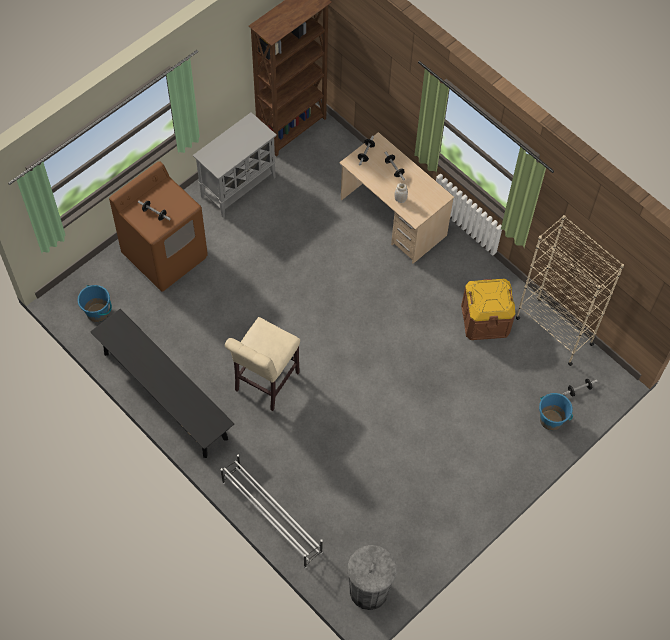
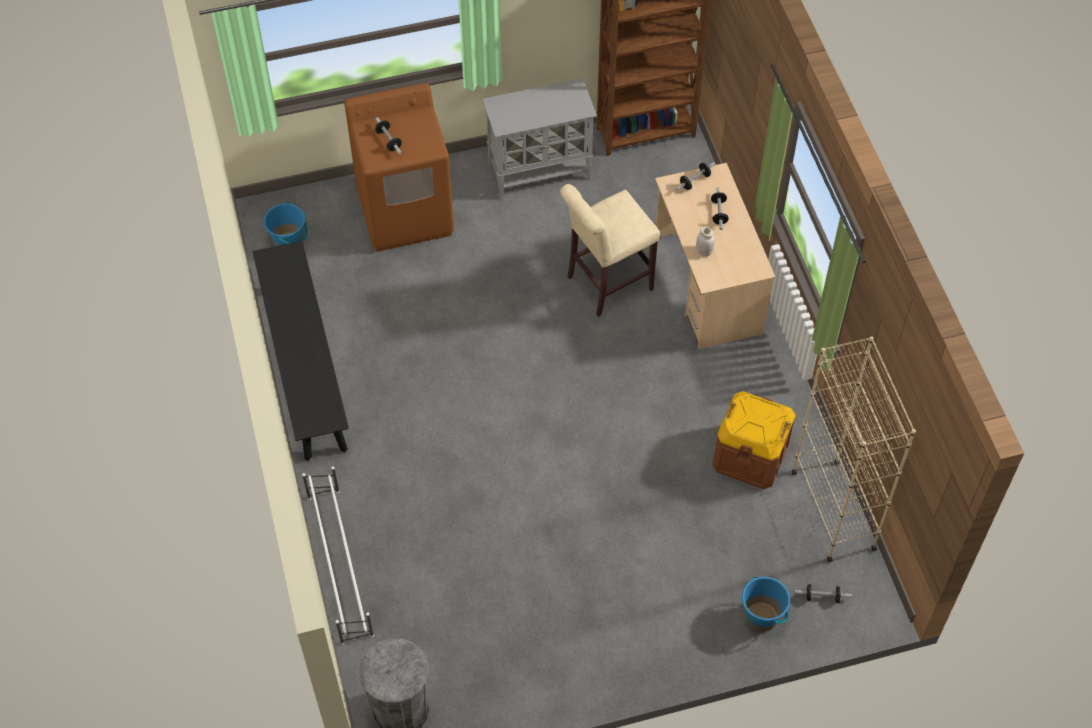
camera: 30 degrees right, 5 degrees down
beige stool [225,317,300,411] -> beige stool moved to [560,184,660,317]

